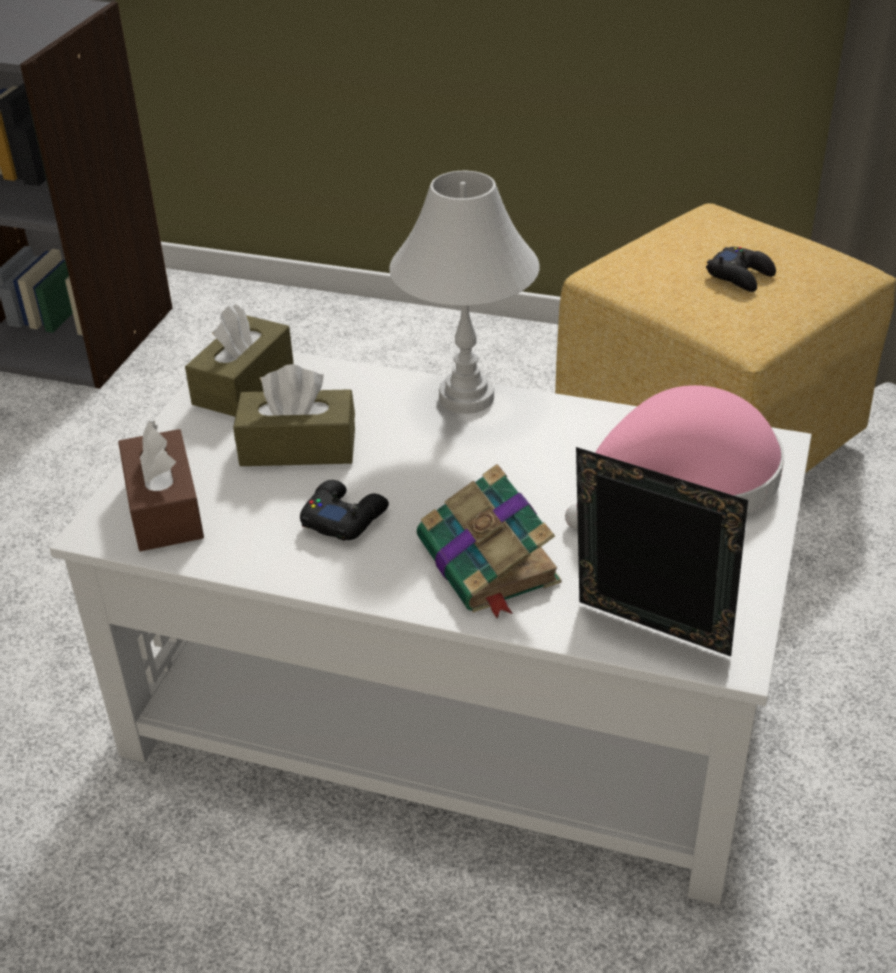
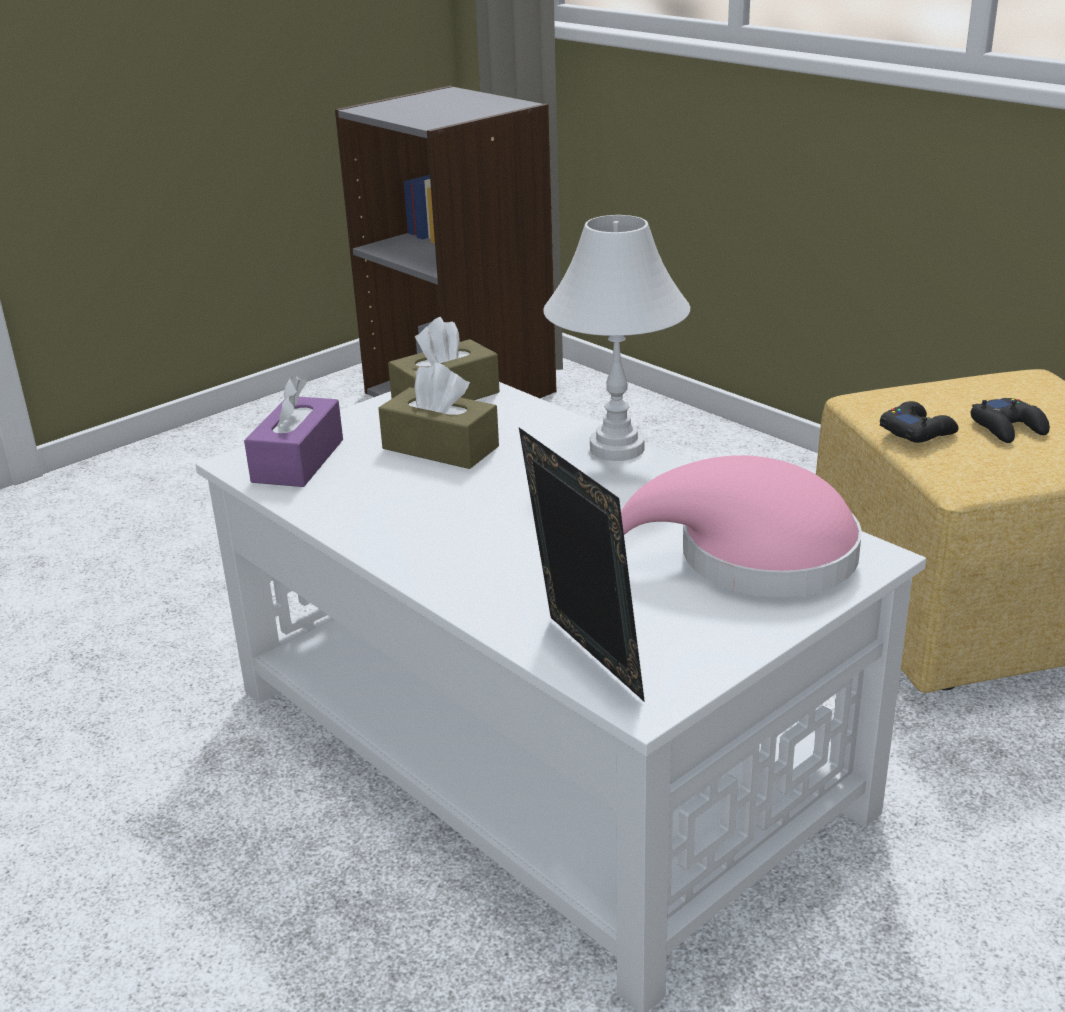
camera: 30 degrees right, 10 degrees down
brown tissue box [118,421,204,551] -> purple tissue box [244,376,343,487]
black game controller [300,480,389,541] -> black game controller moved to [880,401,958,443]
book [417,464,562,619] -> none

